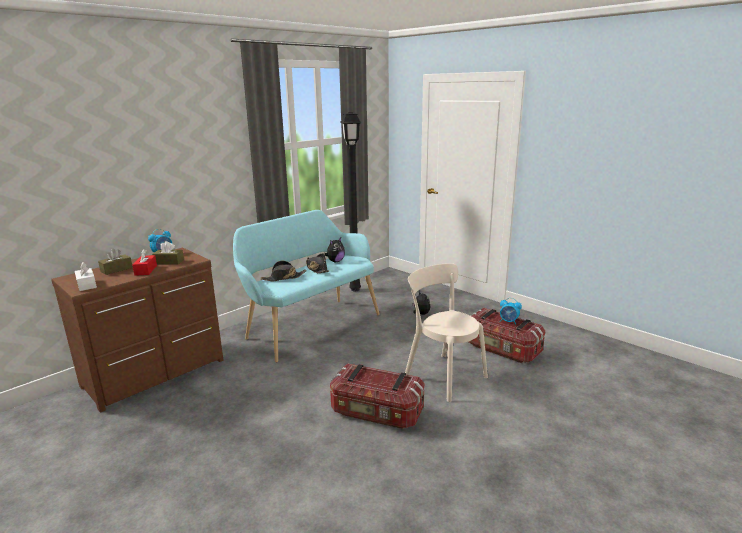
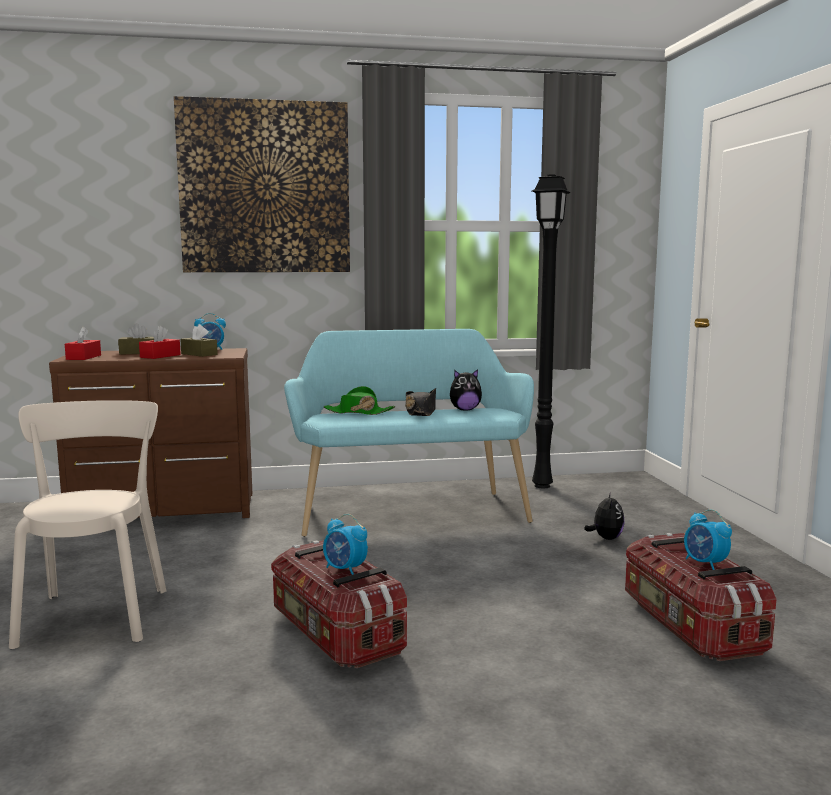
camera: 35 degrees right, 10 degrees down
white tissue box [75,262,97,291] -> red tissue box [65,327,101,360]
black hat [260,261,307,281] -> green hat [324,386,395,415]
beige chair [405,263,488,402] -> beige chair moved to [9,400,166,649]
none -> picture [174,96,350,272]
none -> alarm clock [323,514,368,575]

